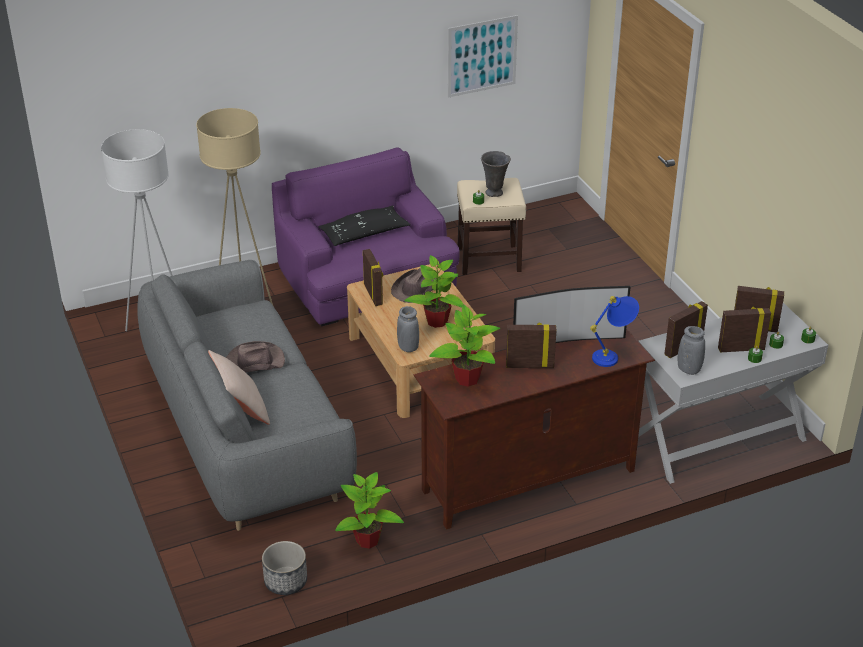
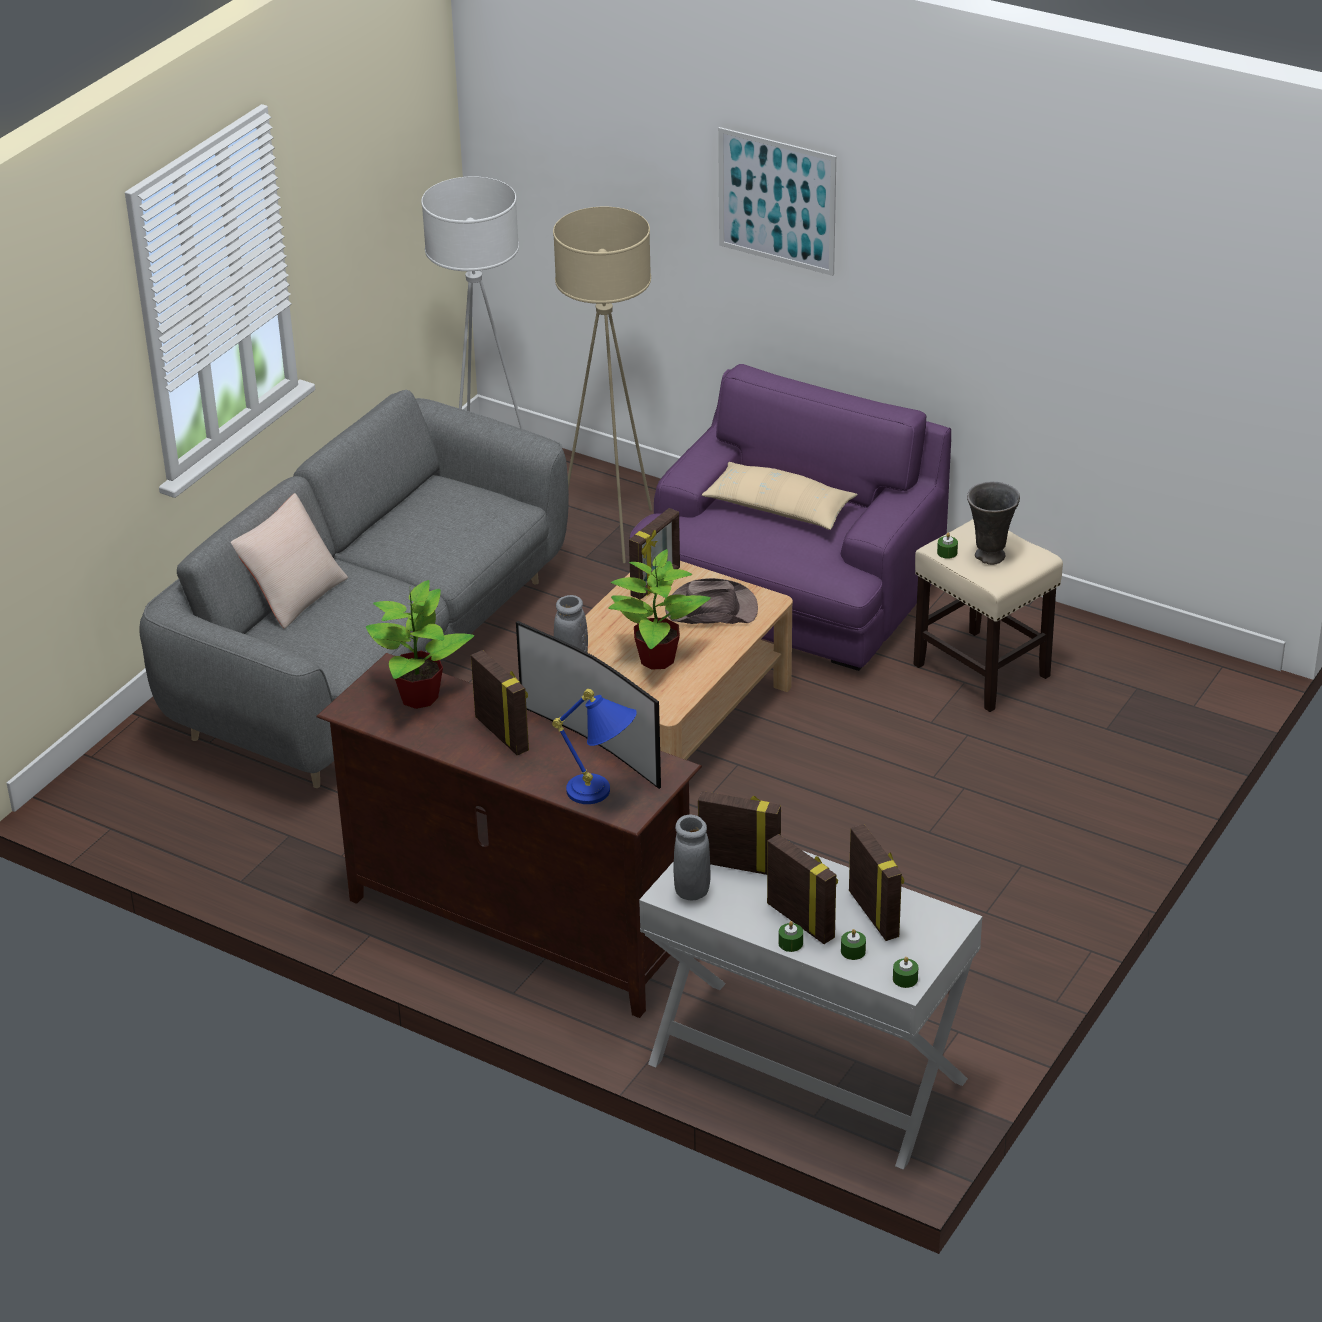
camera: 55 degrees right, 0 degrees up
brown hat [226,341,285,373] -> none
planter [262,541,307,595] -> none
black pillow [318,205,411,246] -> beige pillow [702,462,858,530]
potted plant [335,472,404,549] -> none
picture [448,15,518,98] -> picture moved to [718,127,836,276]

